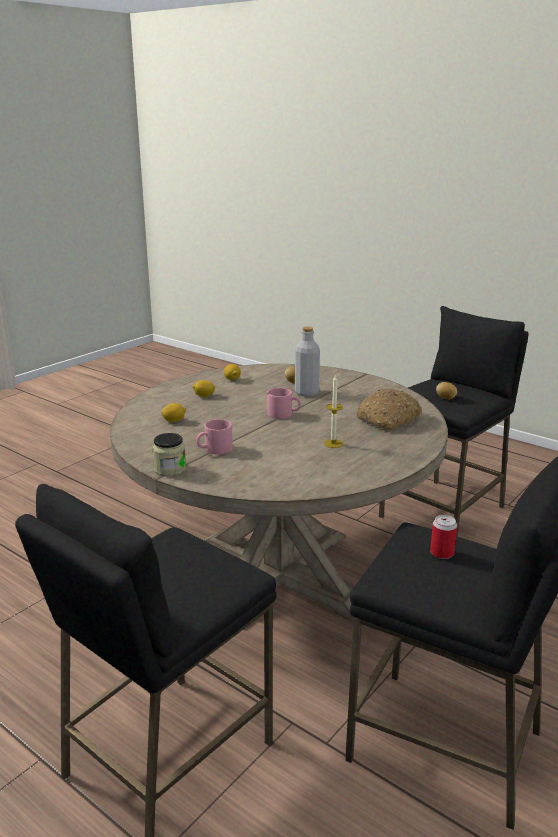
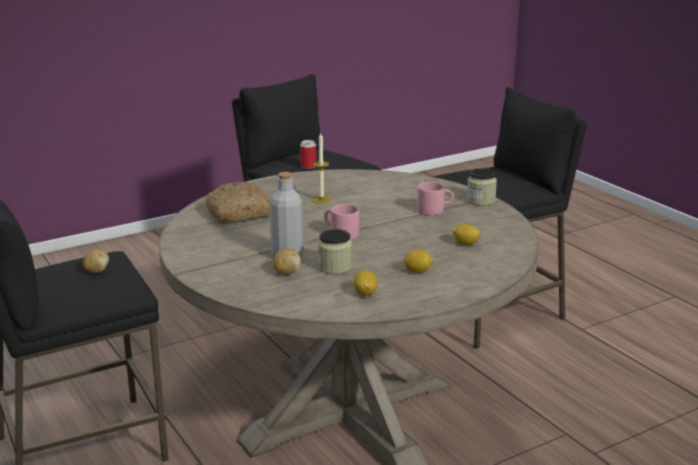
camera: 160 degrees left, 0 degrees up
none -> jar [318,229,352,274]

